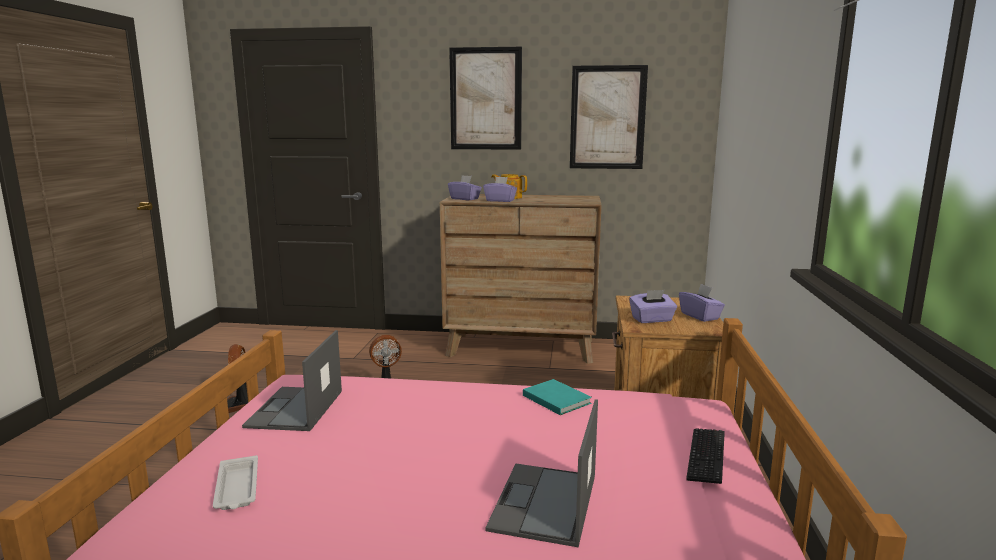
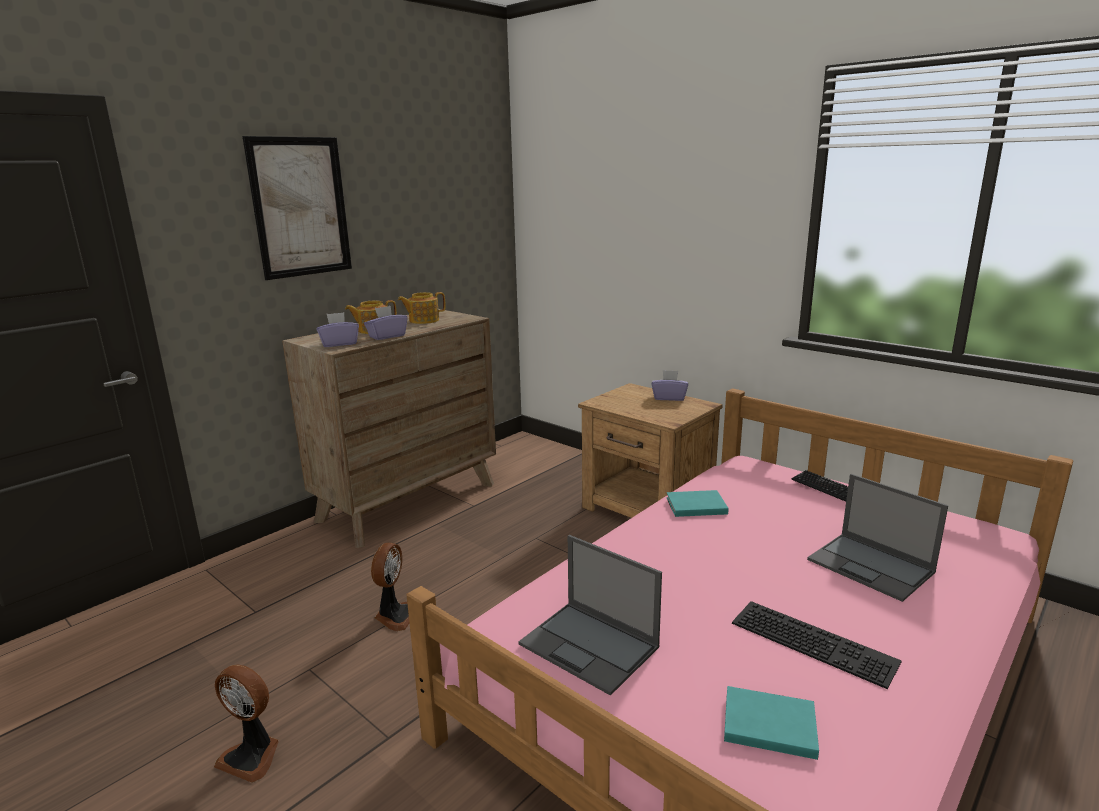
camera: 55 degrees left, 5 degrees up
white tray [213,455,258,510] -> turquoise book [724,686,819,760]
picture [570,65,648,169] -> none
purple tissue box [629,290,677,323] -> none
none -> teapot [398,292,446,324]
none -> keyboard [732,601,902,689]

